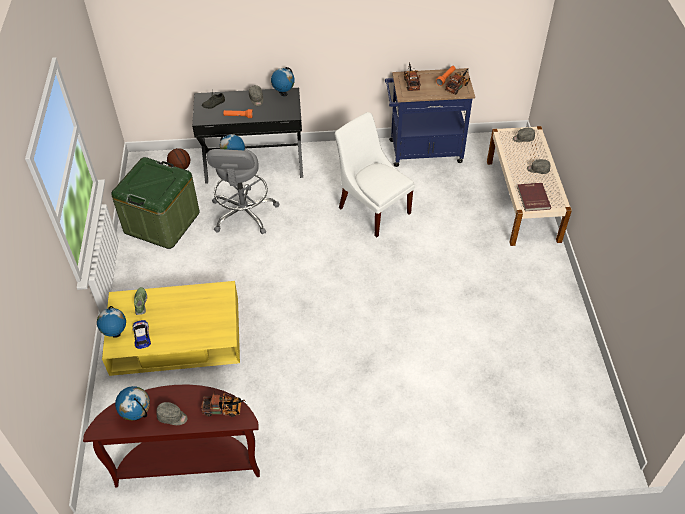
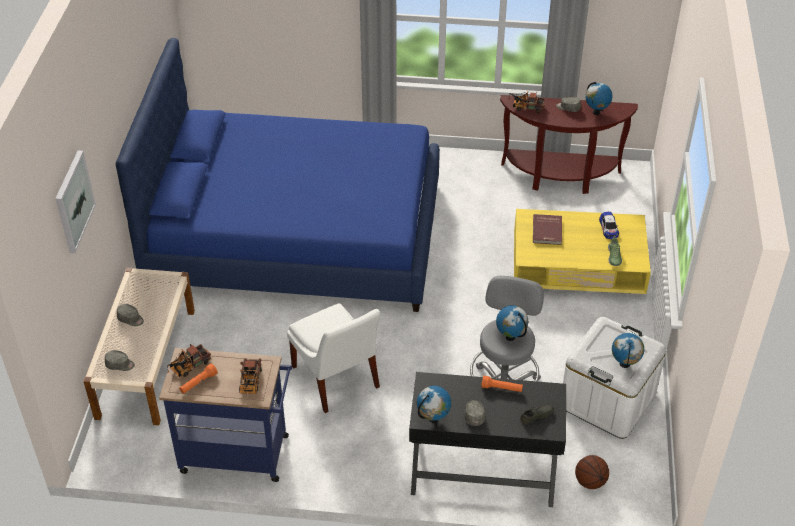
camera: 170 degrees left, 5 degrees down
globe [97,306,126,338] -> globe moved to [612,333,644,368]
green storage box [111,157,200,249] -> white storage box [563,317,666,439]
red book [517,183,551,211] -> red book moved to [533,214,562,245]
none -> picture [55,150,96,253]
none -> blue bed [116,38,440,312]

